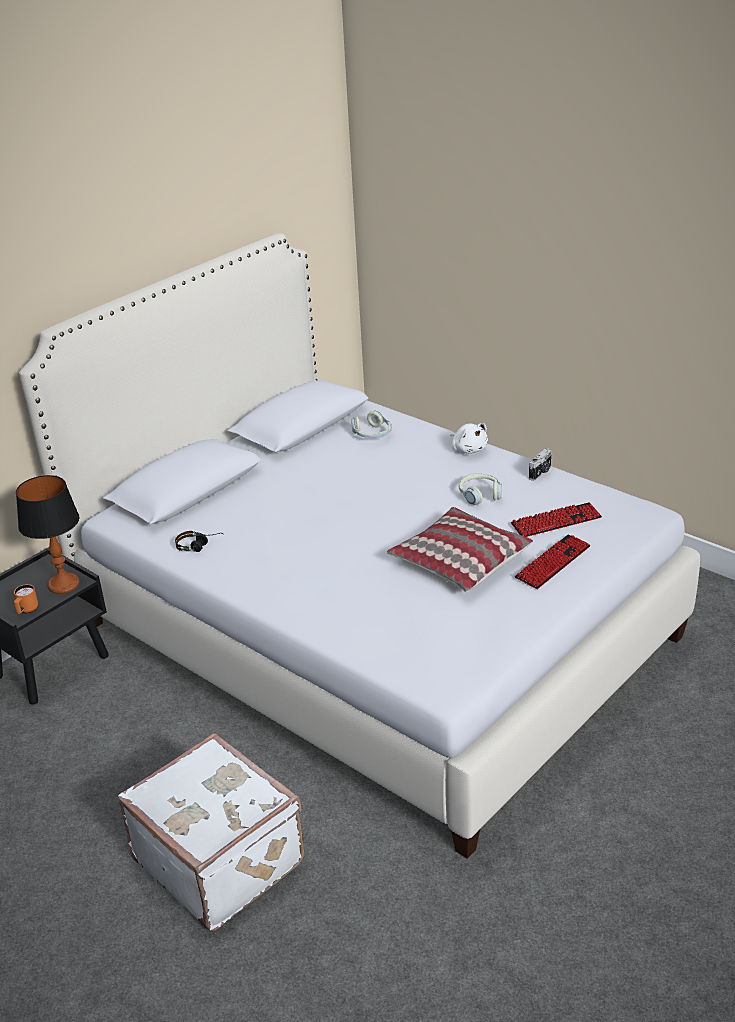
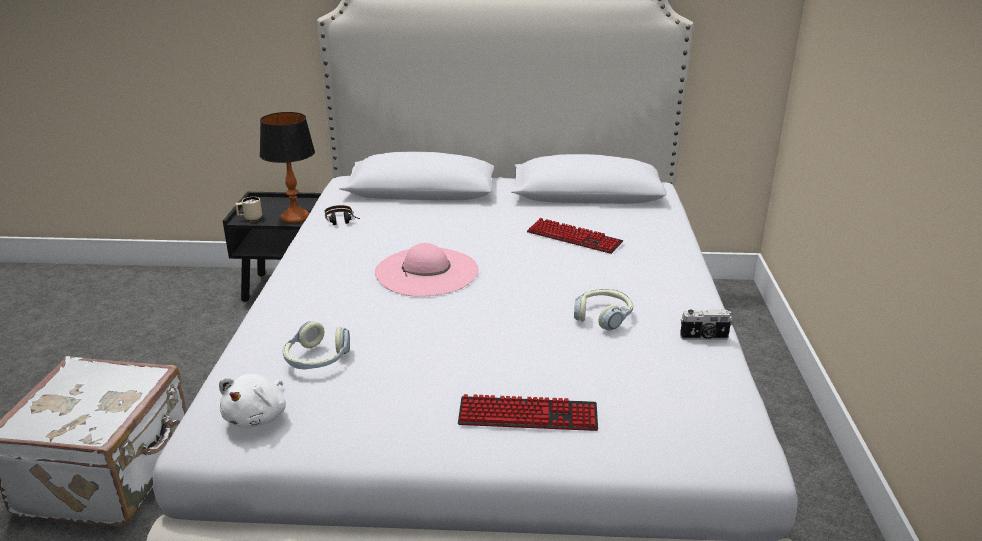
camera: 50 degrees right, 5 degrees down
orange mug [14,584,38,614] -> beige mug [235,197,262,222]
headphones [351,410,392,438] -> headphones moved to [283,321,350,370]
pillow [387,507,533,592] -> none
white plush toy [450,423,488,454] -> white plush toy moved to [219,374,286,428]
keyboard [511,502,602,537] -> keyboard moved to [527,218,623,254]
none -> pink hat [375,243,479,297]

